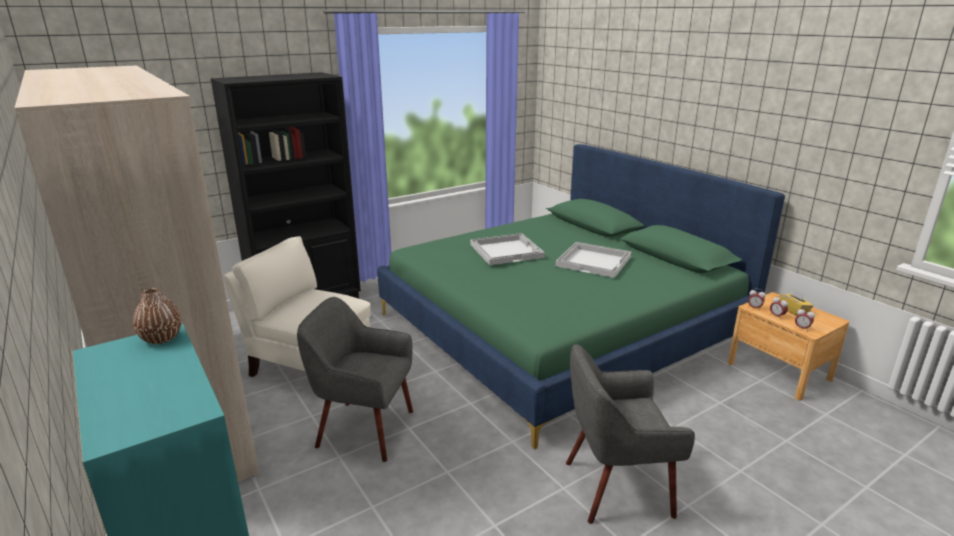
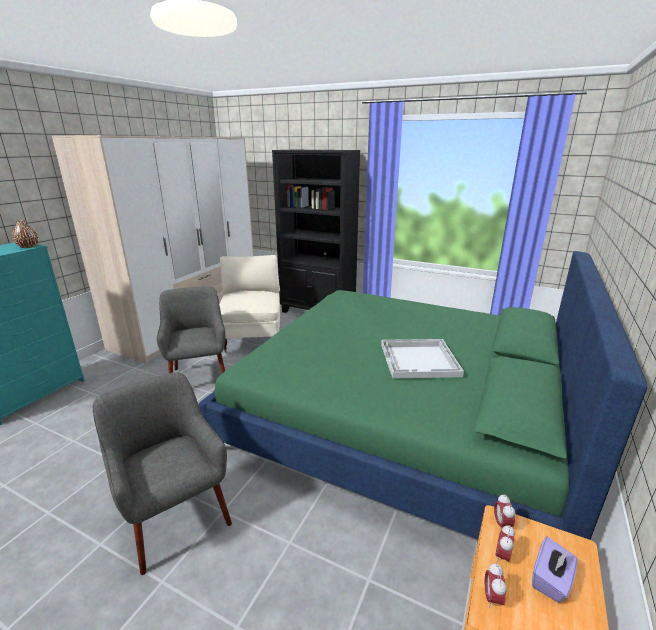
camera: 60 degrees right, 0 degrees up
white tray [470,233,545,265] -> none
yellow tissue box [780,289,813,316] -> purple tissue box [532,536,577,603]

